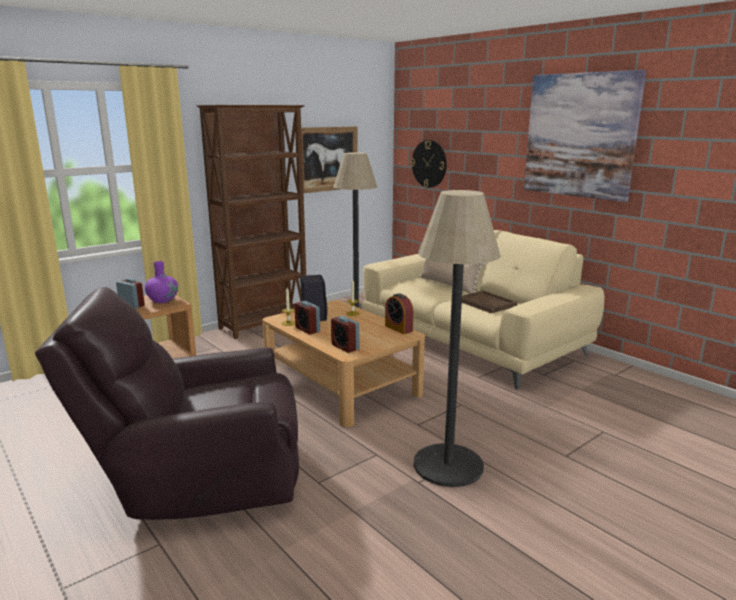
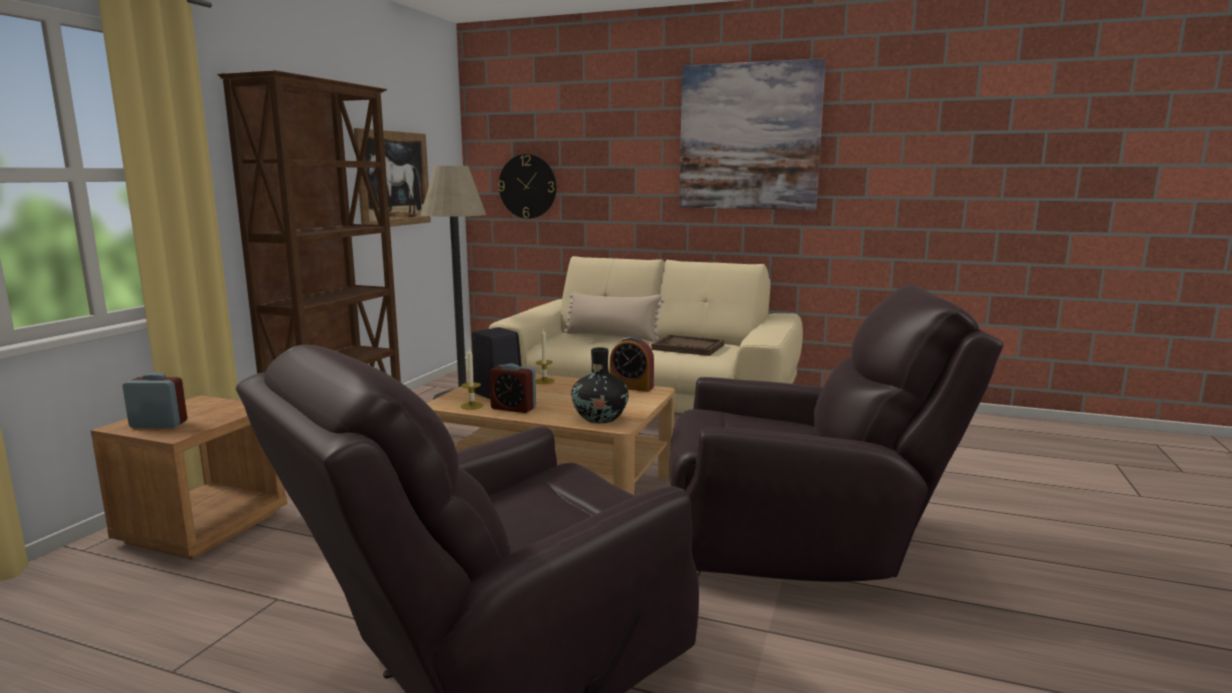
camera: 30 degrees left, 5 degrees down
purple vase [145,261,178,303] -> none
alarm clock [331,316,359,353] -> black vase [571,347,629,423]
floor lamp [414,190,501,487] -> brown armchair [669,284,1004,582]

